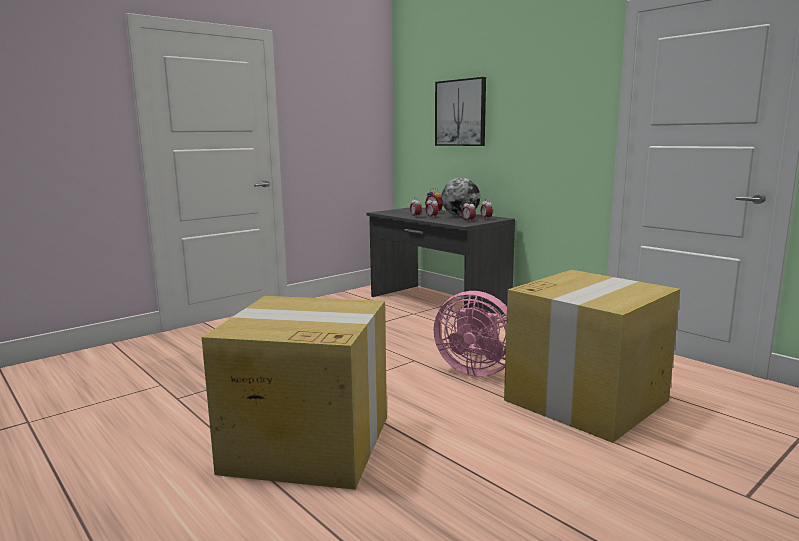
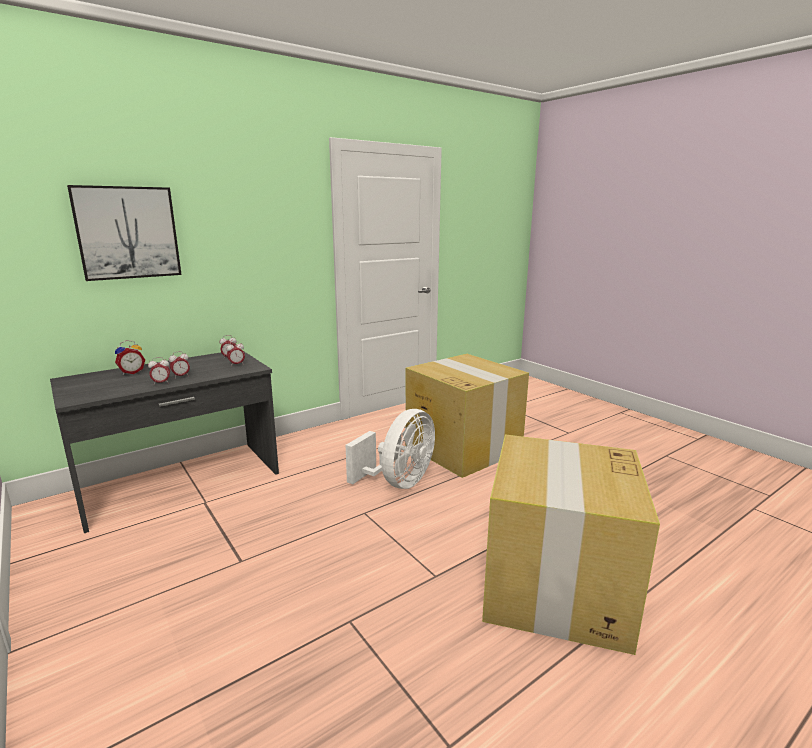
camera: 85 degrees left, 5 degrees up
pink fan [434,291,507,377] -> white fan [346,409,435,489]
globe [441,178,480,217] -> none

